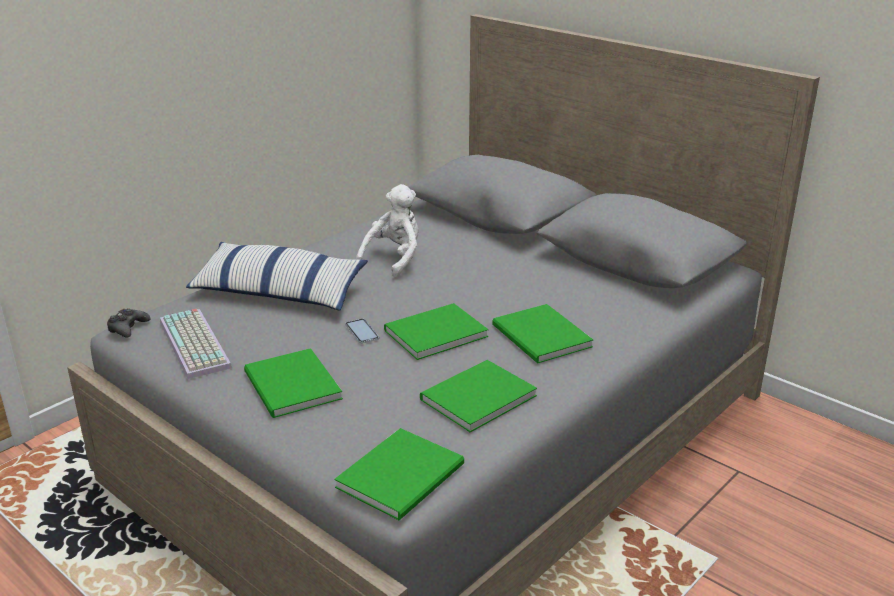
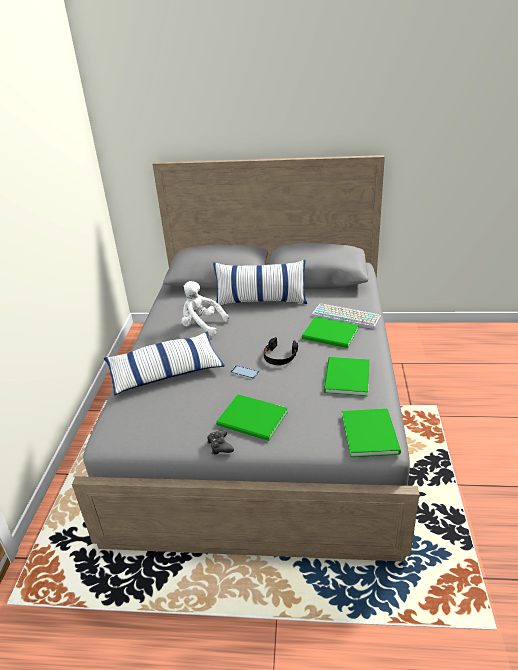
camera: 35 degrees left, 5 degrees up
black game controller [107,308,150,338] -> black game controller moved to [207,430,234,455]
keyboard [160,309,232,379] -> keyboard moved to [311,303,381,329]
white plush toy [356,184,419,278] -> white plush toy turned 60 degrees counterclockwise [182,281,229,336]
green book [384,303,488,360] -> black headphones [264,337,298,365]
none -> pillow [213,260,307,306]

